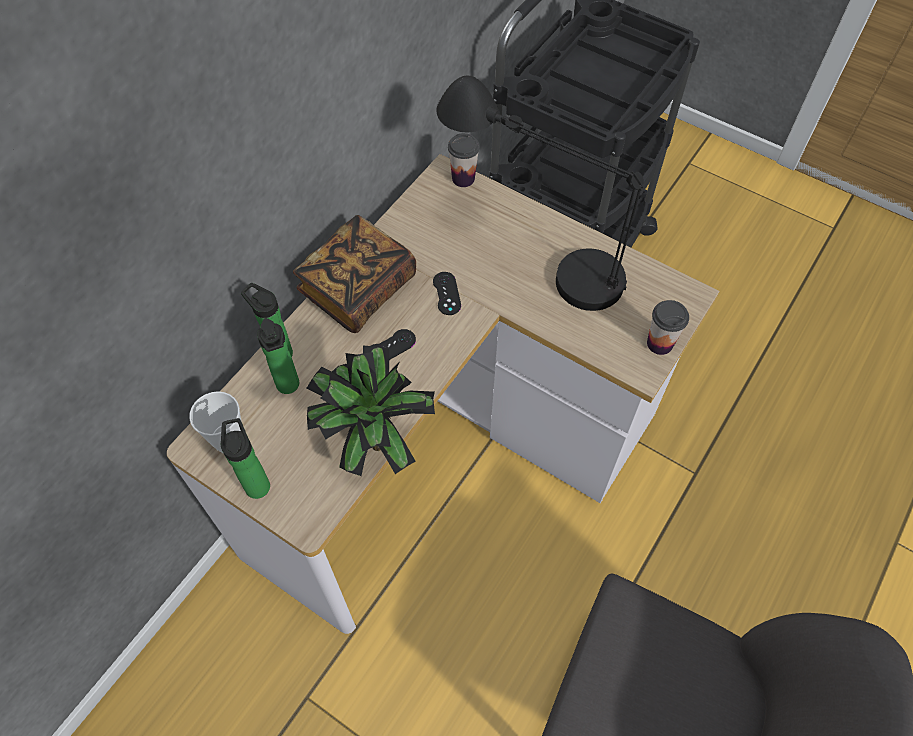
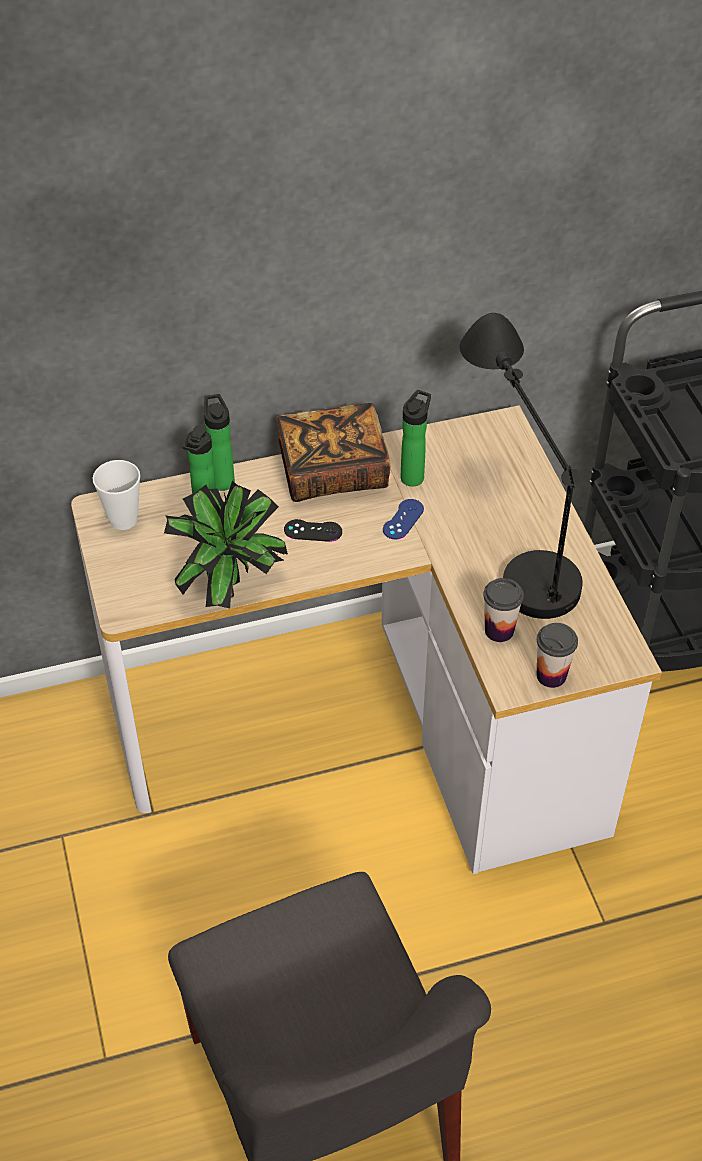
camera: 40 degrees right, 10 degrees down
bottle [221,418,270,499] -> bottle moved to [401,390,431,486]
black game controller [433,272,461,315] -> blue game controller [383,499,424,540]
cup [448,133,480,187] -> cup moved to [483,578,524,642]

